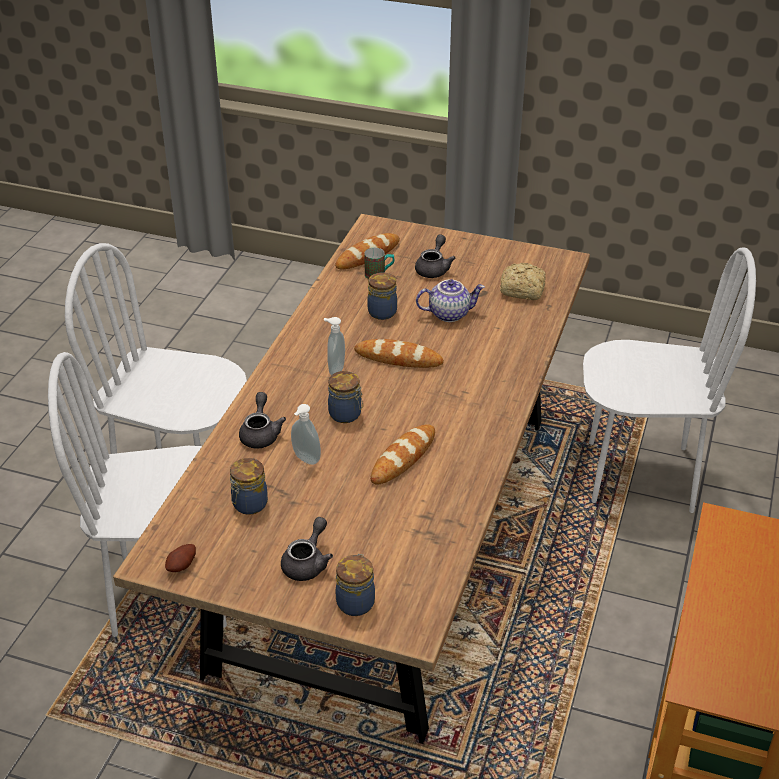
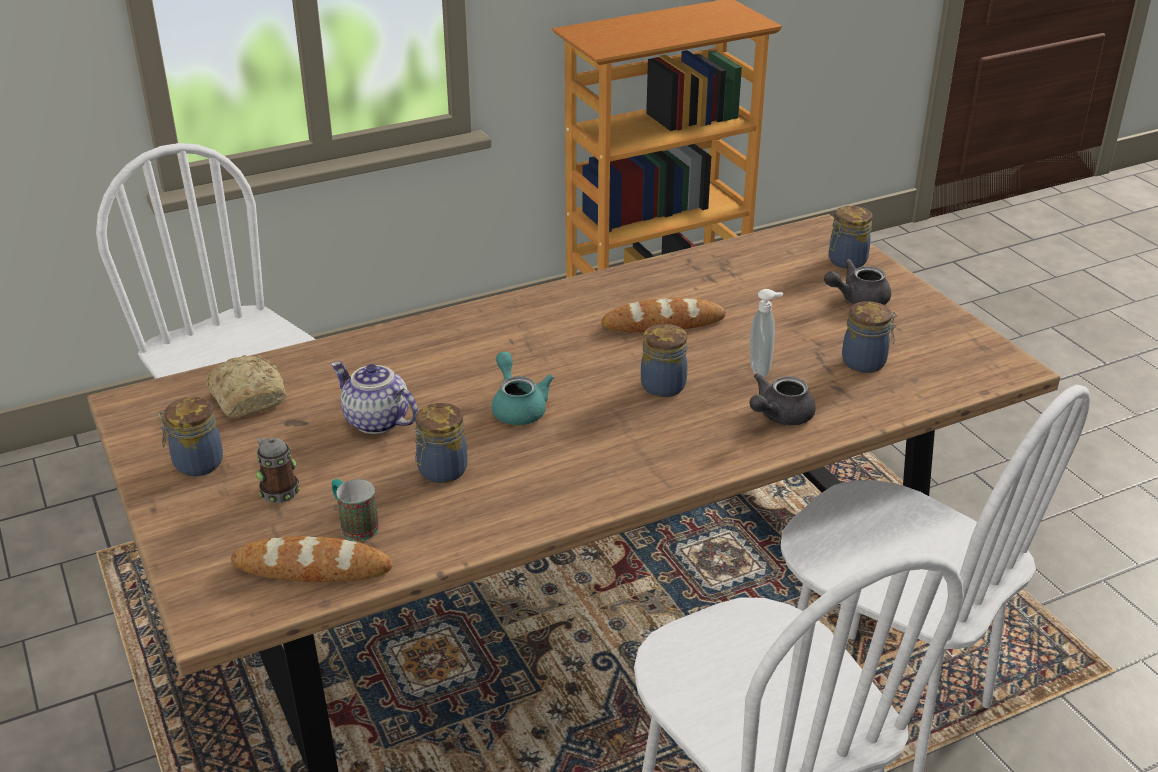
camera: 135 degrees left, 5 degrees down
potato [165,544,196,572] -> none
soap dispenser [324,317,345,375] -> none
bread [354,339,444,368] -> turquoise teapot [492,351,554,425]
grey teapot [415,234,456,278] -> mug [256,437,300,503]
none -> jar [158,397,223,477]

